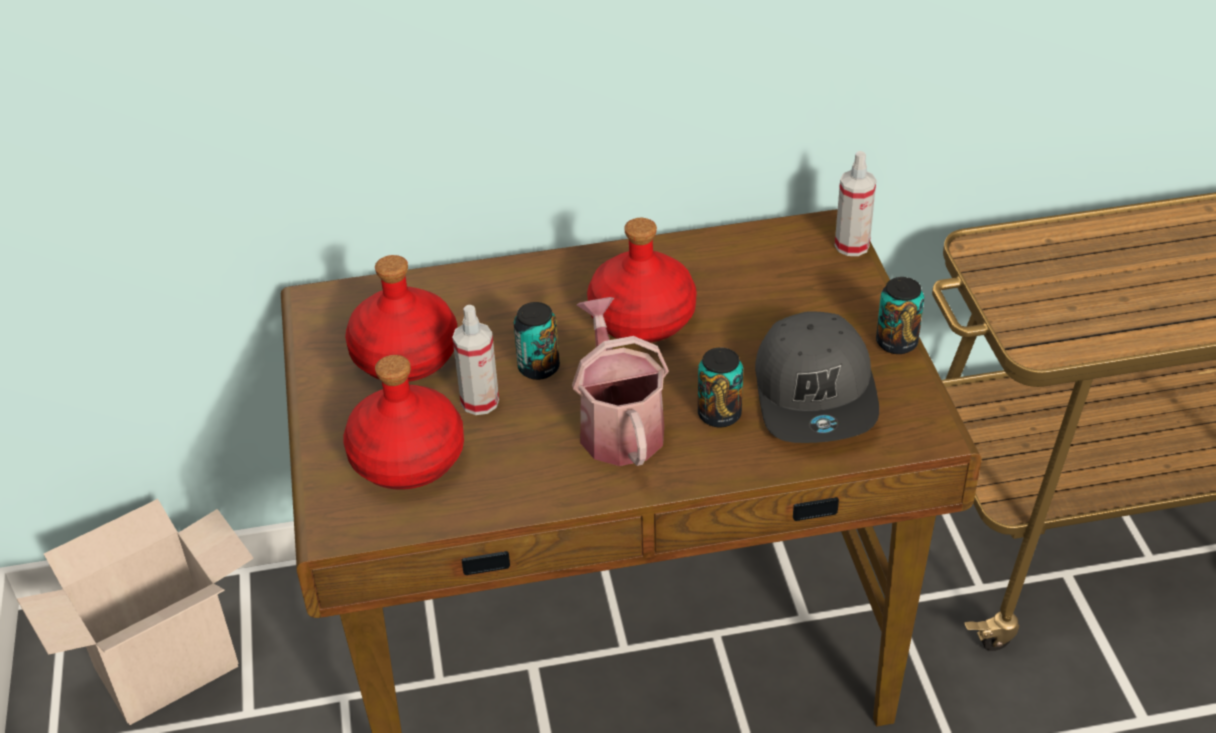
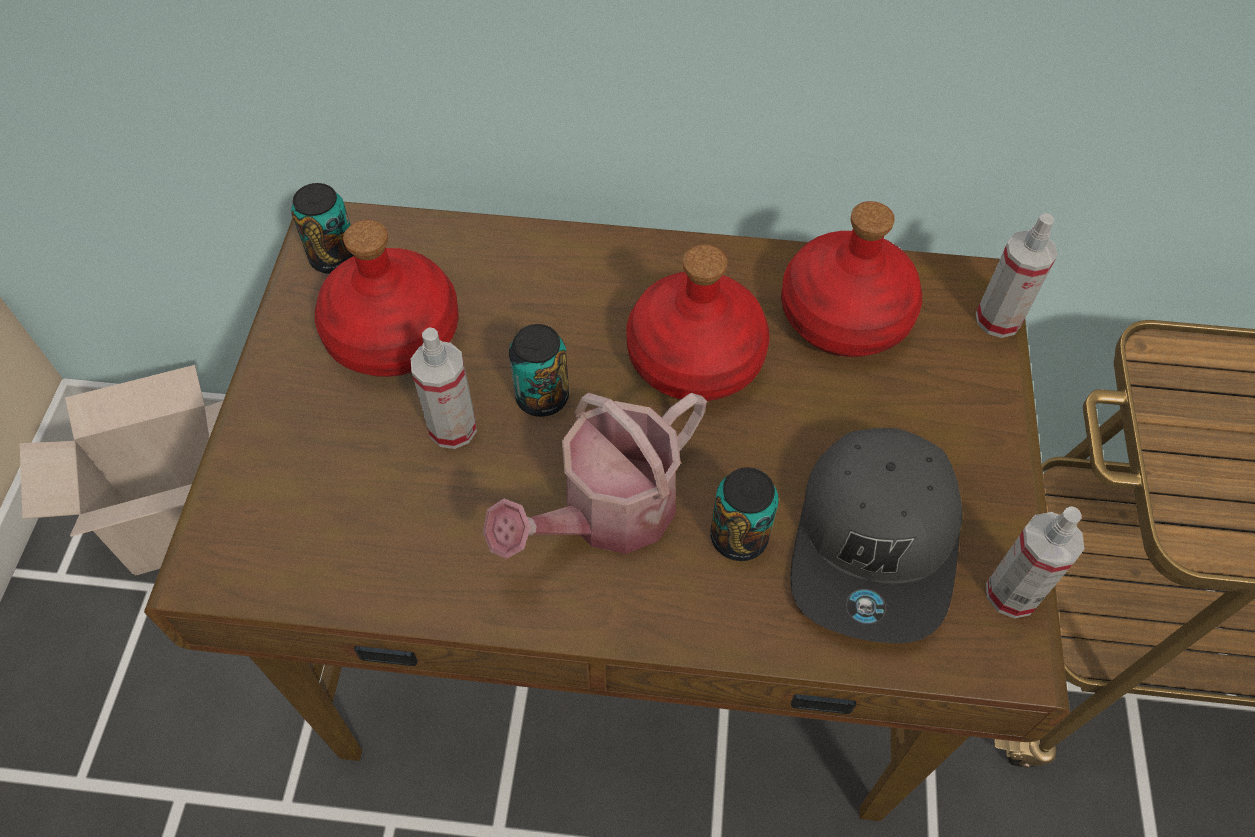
camera: 15 degrees right, 15 degrees up
red bottle [344,355,464,490] -> red bottle moved to [781,201,922,357]
watering can [572,297,669,466] -> watering can turned 135 degrees counterclockwise [483,393,707,559]
can [876,277,924,354] -> can moved to [291,183,354,274]
none -> spray bottle [986,506,1084,618]

